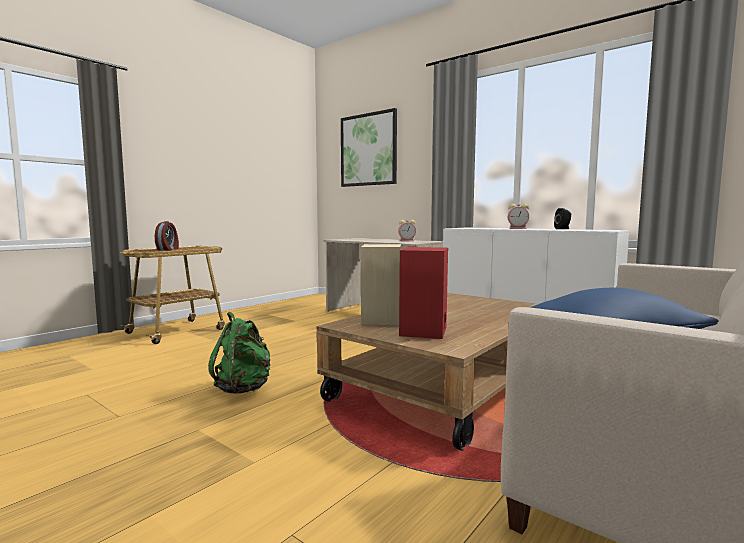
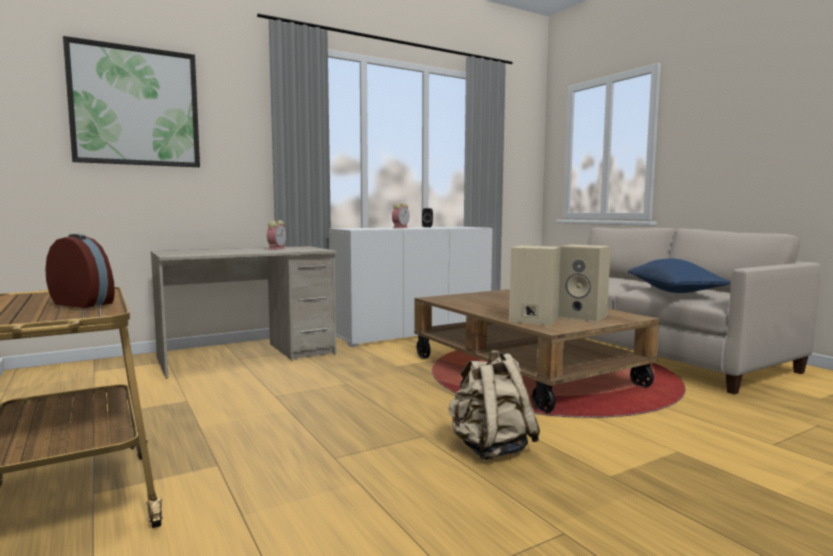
camera: 70 degrees left, 0 degrees up
green backpack [208,312,270,394] -> beige backpack [448,350,540,460]
red speaker [399,247,448,339] -> beige speaker [558,245,611,322]

